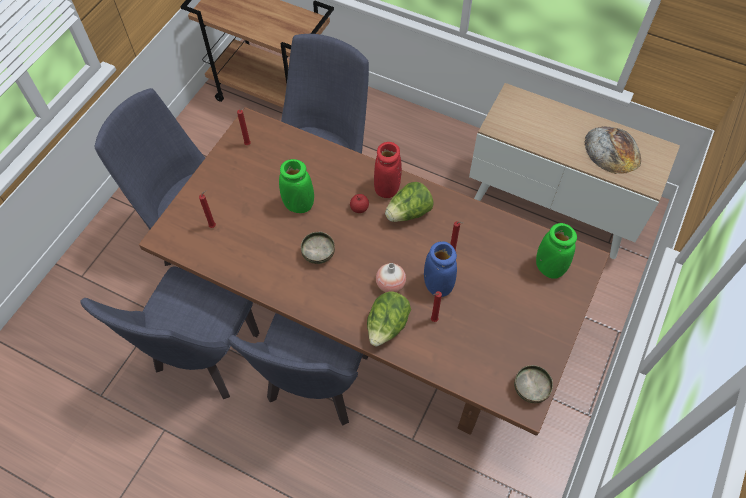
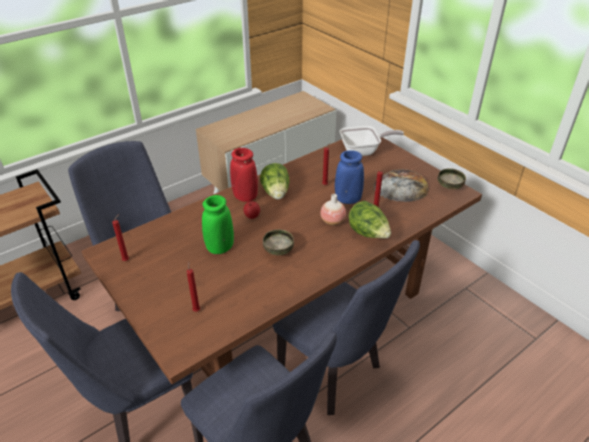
camera: 65 degrees left, 20 degrees down
green vase [536,223,577,279] -> frying pan [340,126,404,156]
bread [585,127,641,174] -> bread moved to [374,169,429,202]

